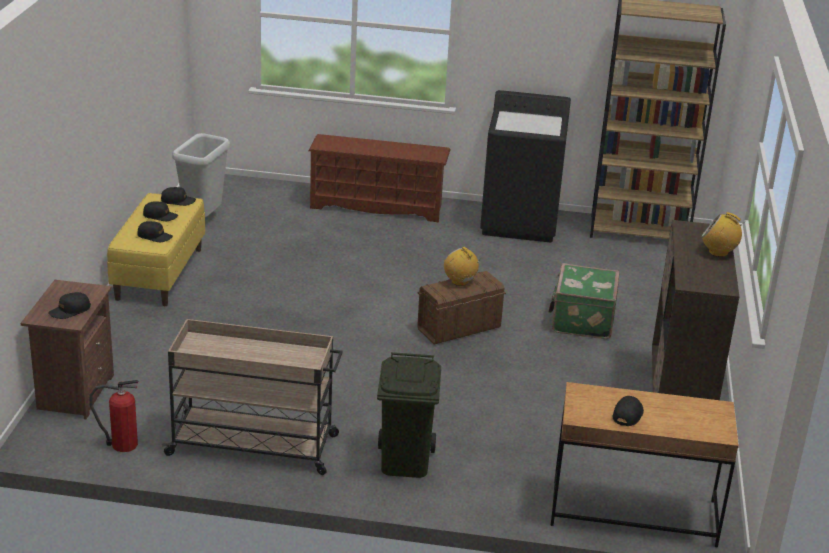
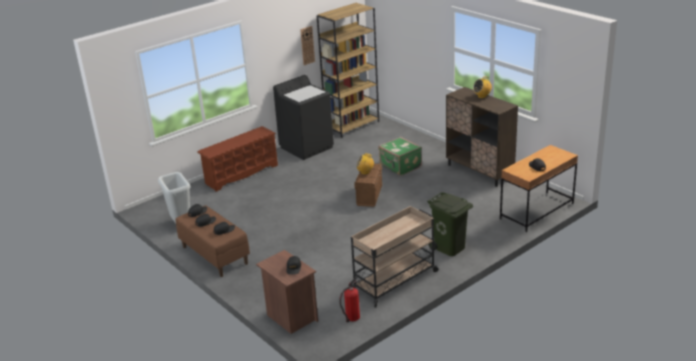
camera: 45 degrees left, 0 degrees up
yellow bench [107,193,205,306] -> brown bench [176,205,250,277]
none -> wall clock [300,26,315,65]

